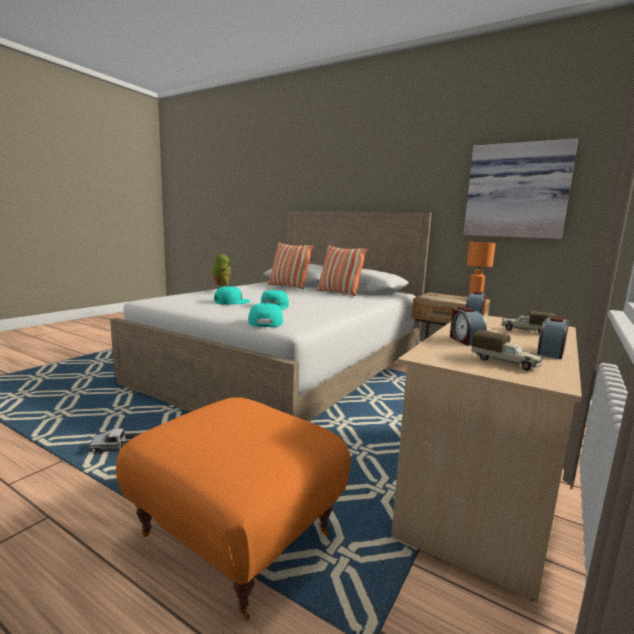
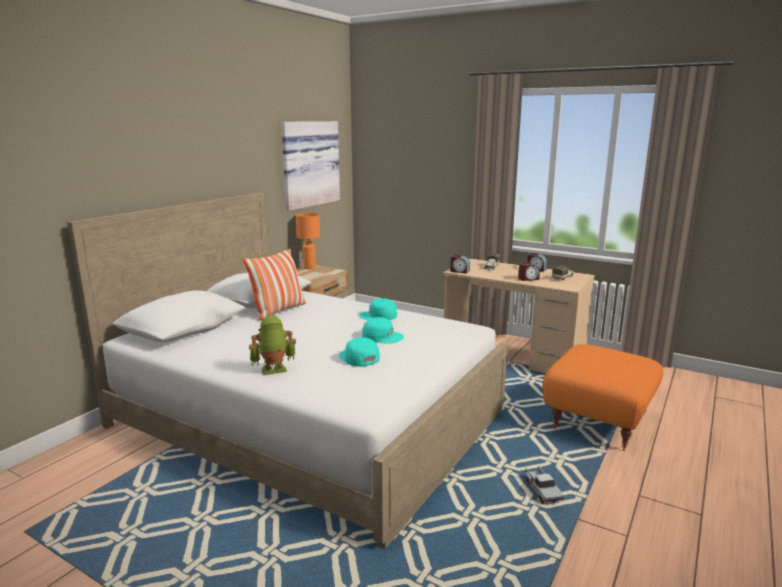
camera: 90 degrees left, 5 degrees up
turquoise cap [248,303,283,327] -> turquoise cap moved to [360,298,397,320]
pillow [268,242,314,289] -> none

